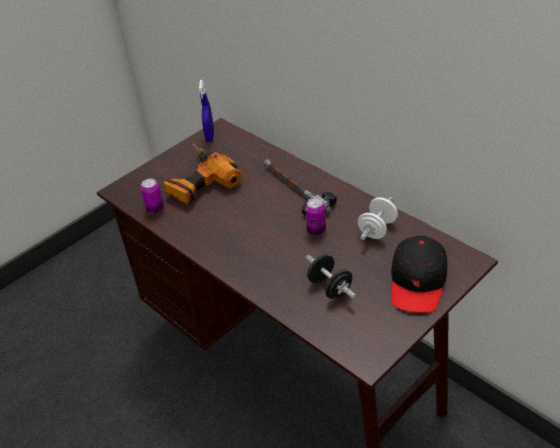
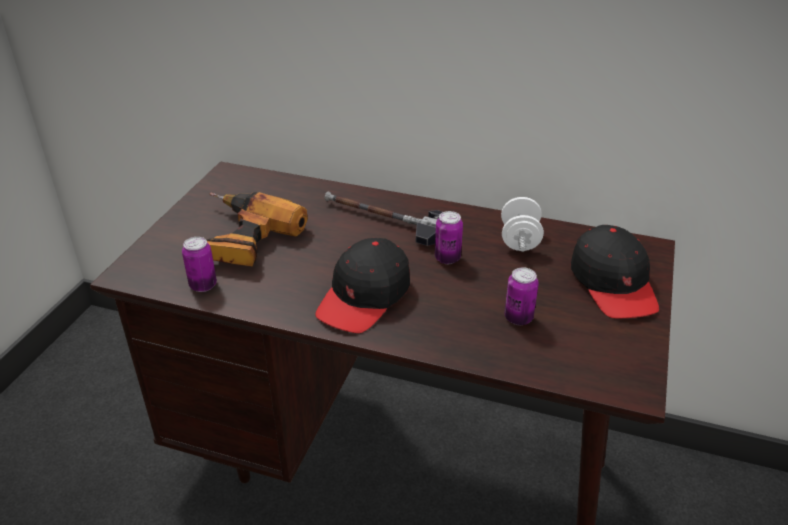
camera: 30 degrees left, 5 degrees down
blue spray bottle [199,80,214,142] -> none
black dumbbell [306,254,356,299] -> can [504,267,539,325]
none -> black cap [315,238,410,333]

